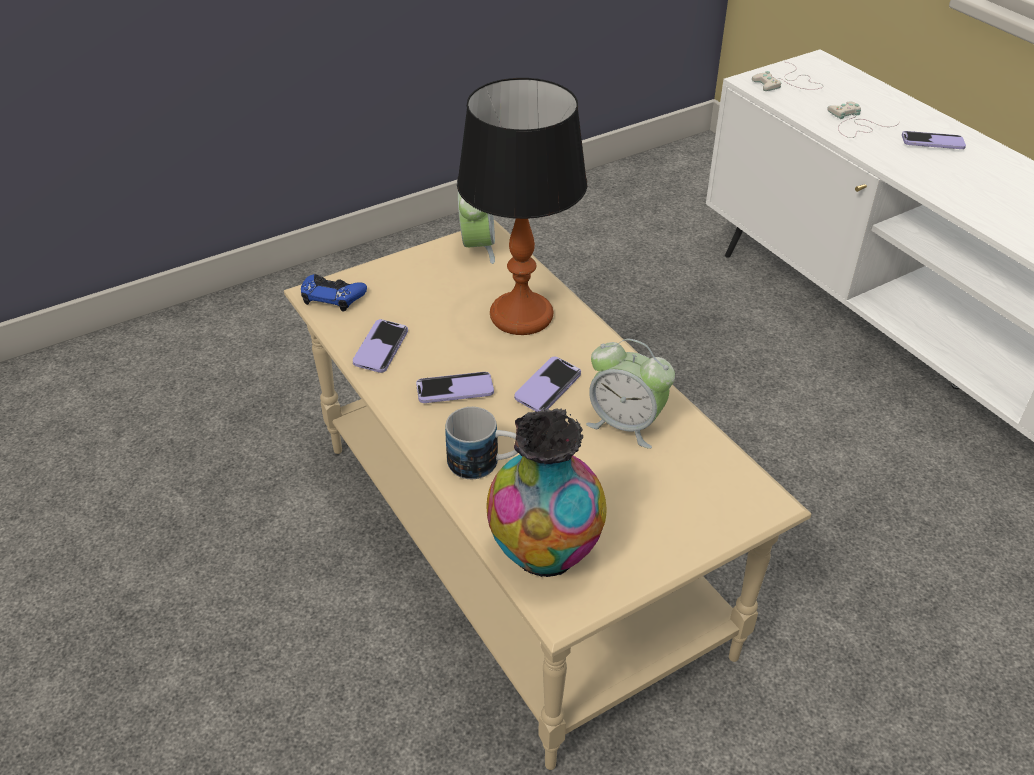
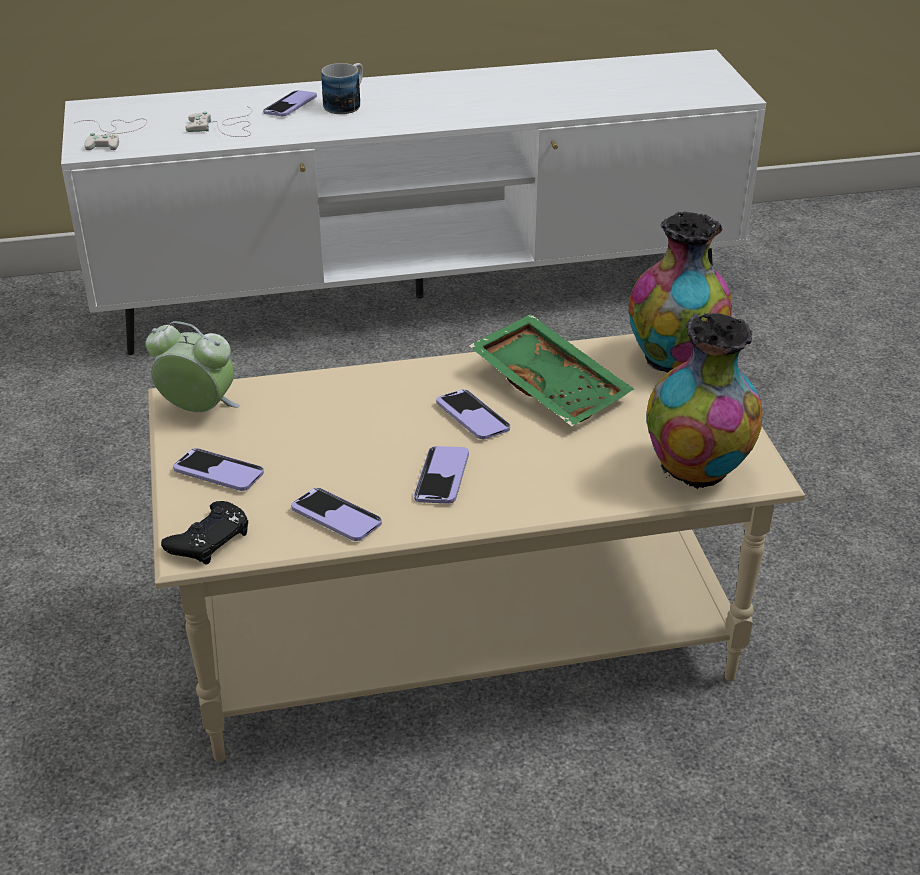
camera: 70 degrees left, 5 degrees down
blue game controller [301,274,367,312] -> black game controller [161,501,248,565]
mug [445,407,517,479] -> mug moved to [321,63,363,114]
table lamp [457,78,587,335] -> none
alarm clock [586,338,675,449] -> green tray [469,314,634,426]
none -> phone [173,448,264,491]
none -> vase [629,211,732,373]

